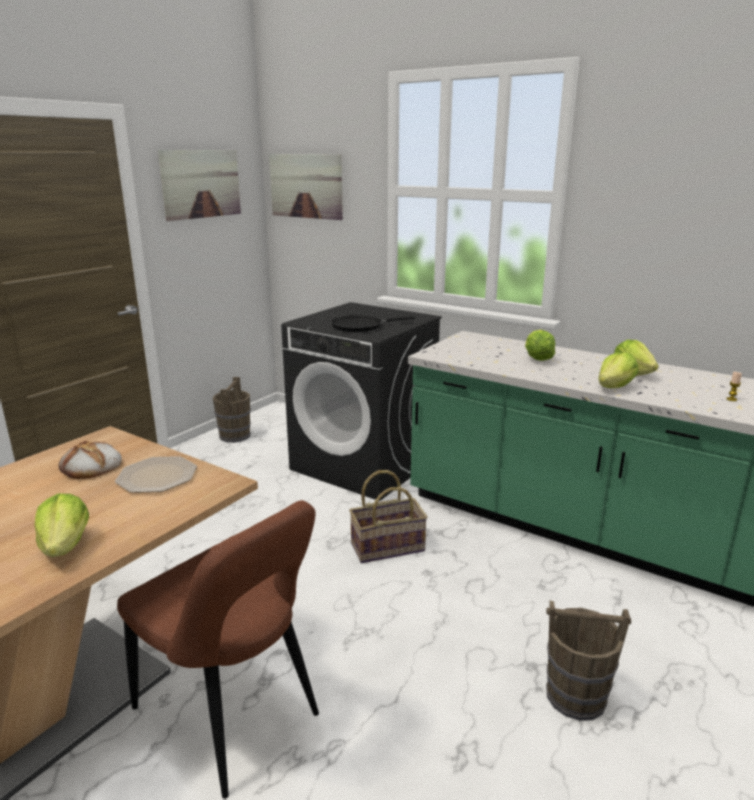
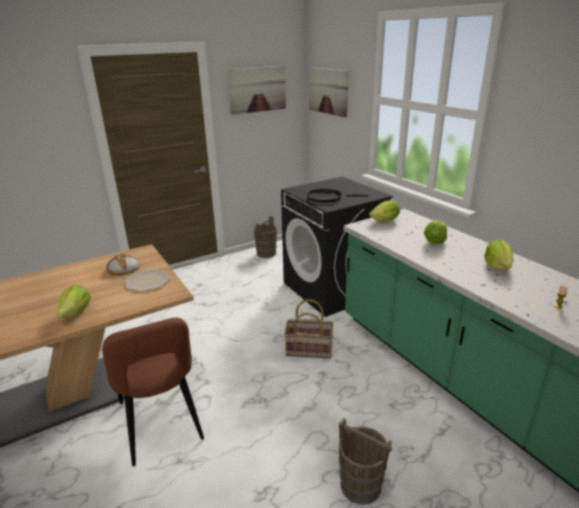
camera: 25 degrees right, 5 degrees up
lettuce [598,352,638,388] -> lettuce moved to [369,200,400,221]

